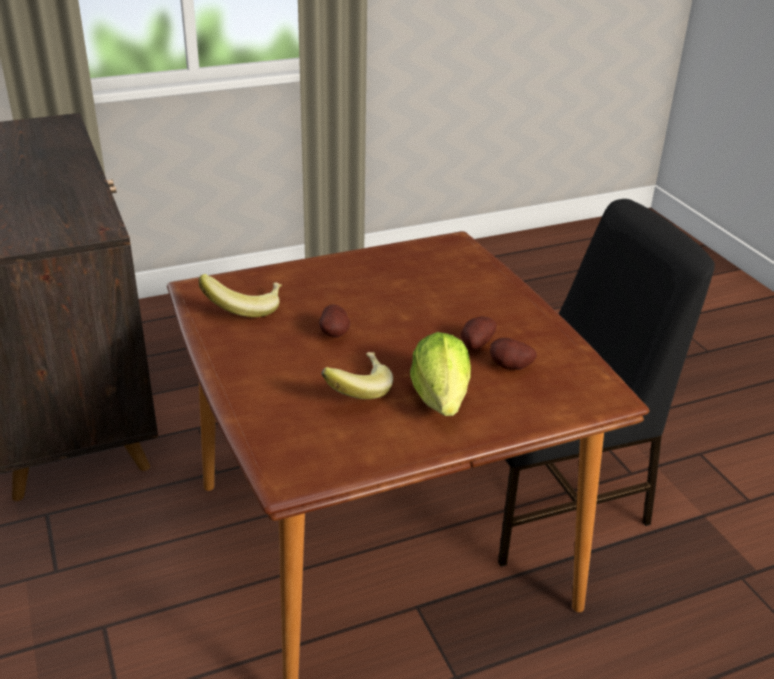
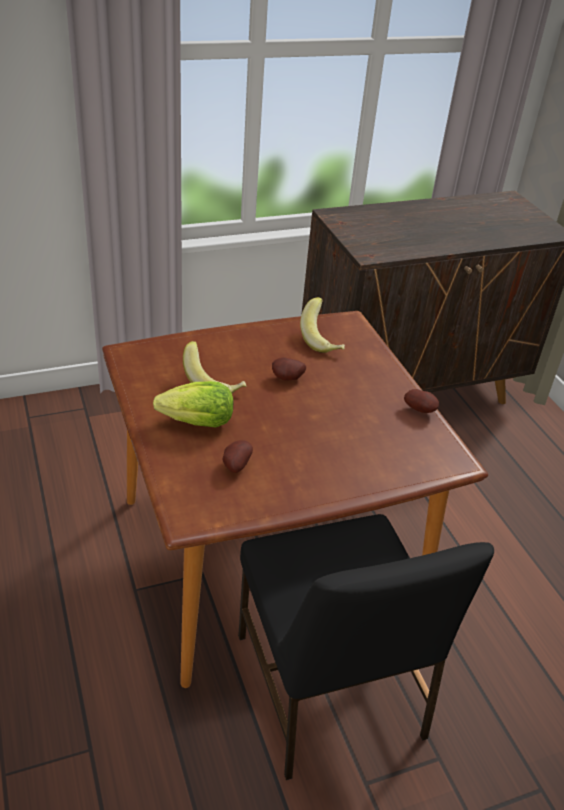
camera: 90 degrees right, 5 degrees up
potato [461,316,497,350] -> potato moved to [404,389,439,413]

